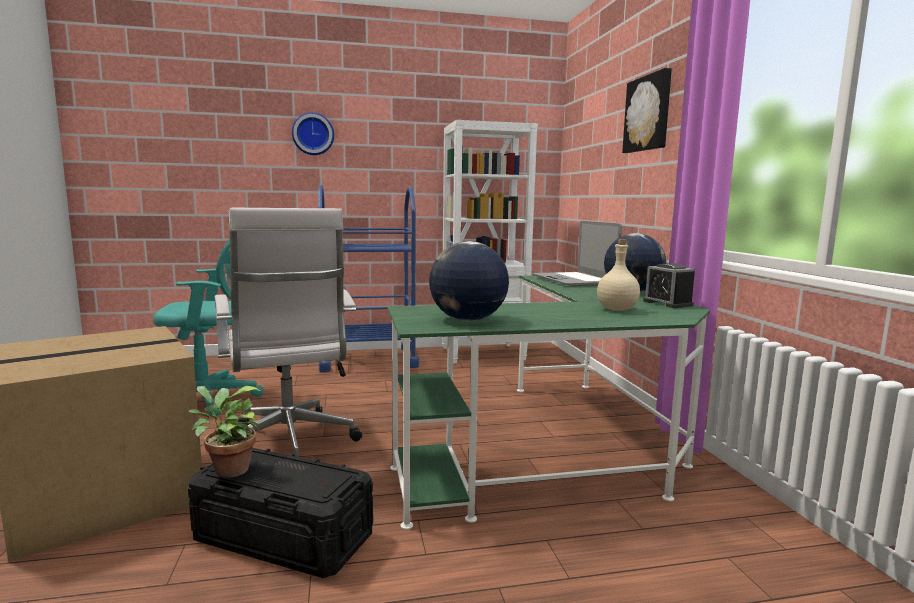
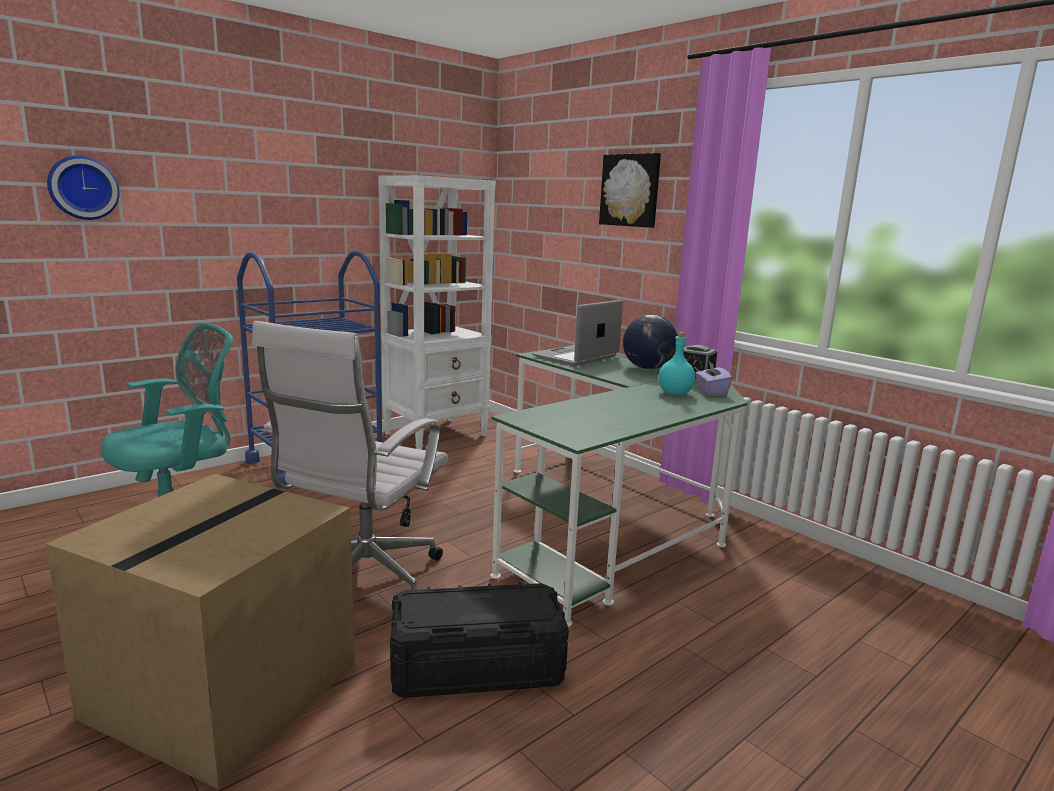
camera: 30 degrees left, 5 degrees up
potted plant [189,386,260,478] -> none
white office chair [214,208,362,457] -> white office chair turned 75 degrees clockwise [252,321,448,590]
wall clock [292,112,334,155] -> wall clock moved to [47,156,120,220]
globe [429,241,509,321] -> none
laptop [533,221,622,286] -> laptop turned 90 degrees clockwise [533,300,623,366]
beige bottle [597,239,640,311] -> turquoise bottle [658,332,695,395]
none -> purple tissue box [695,360,732,396]

